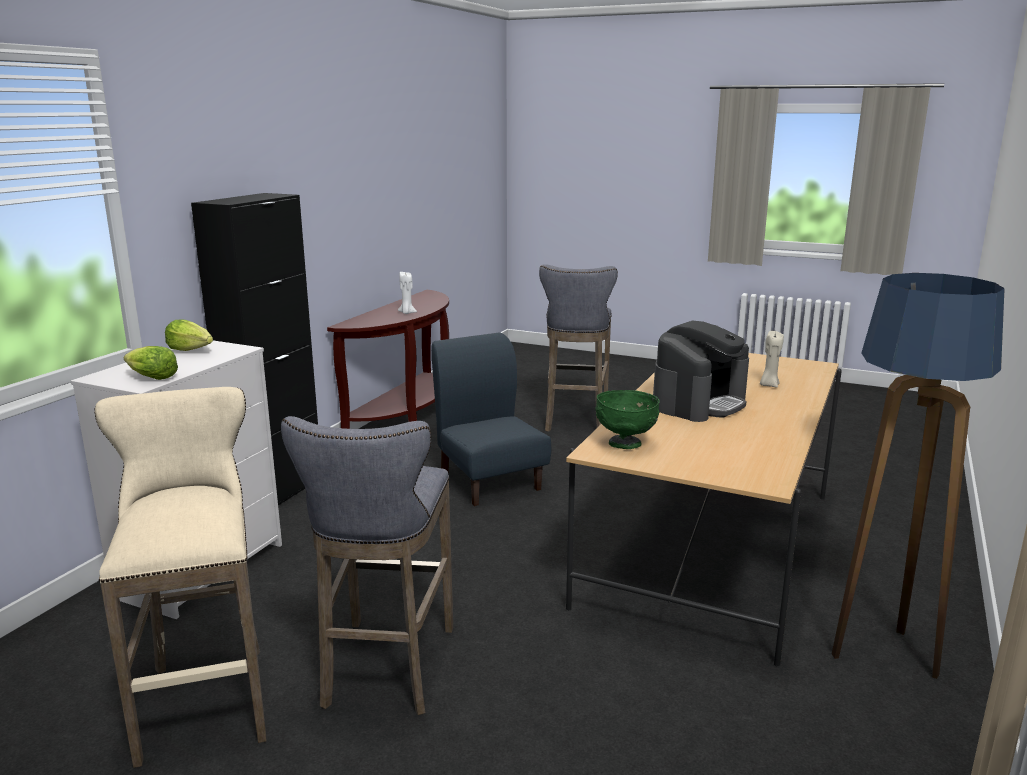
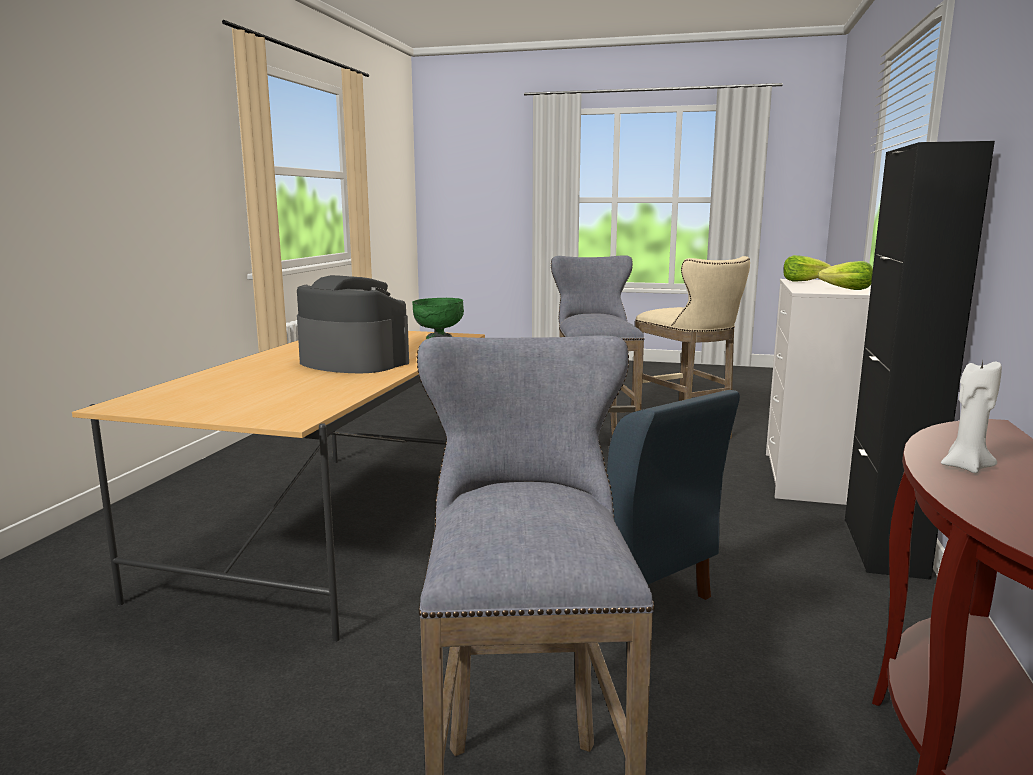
camera: 170 degrees right, 5 degrees down
coffee machine [653,321,749,422] -> coffee machine turned 90 degrees clockwise [297,275,409,374]
beige candle [760,331,784,388] -> none
floor lamp [832,273,1005,679] -> none

